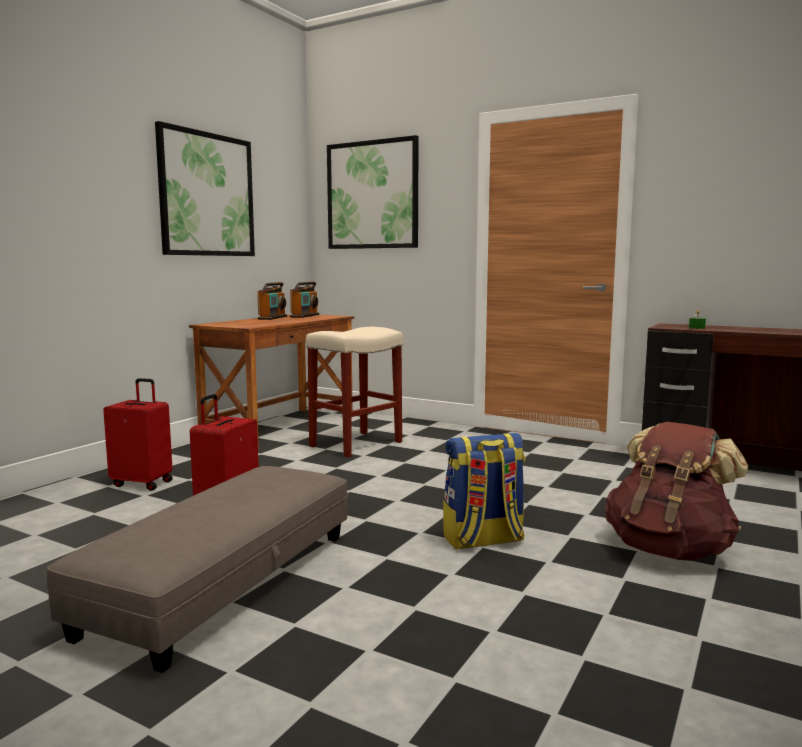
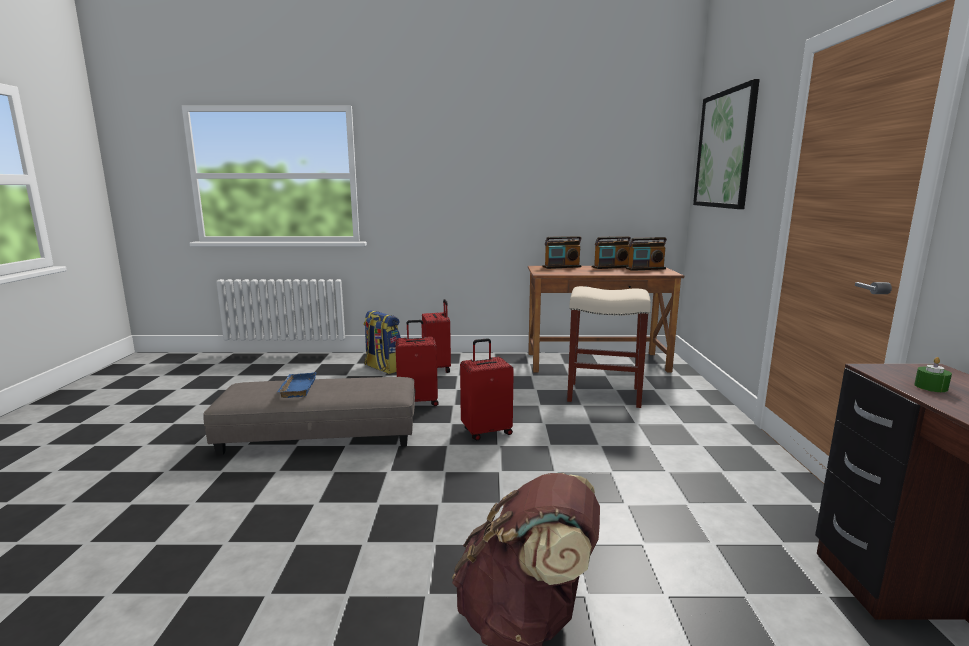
camera: 60 degrees right, 5 degrees up
picture [155,121,255,256] -> none
backpack [443,433,525,550] -> backpack moved to [364,310,401,374]
none -> blue tray [277,372,317,398]
none -> red suitcase [460,338,514,440]
none -> radio [542,236,582,269]

